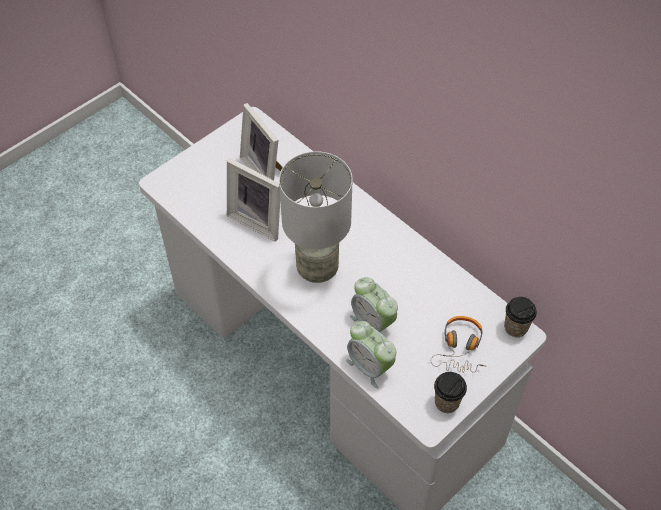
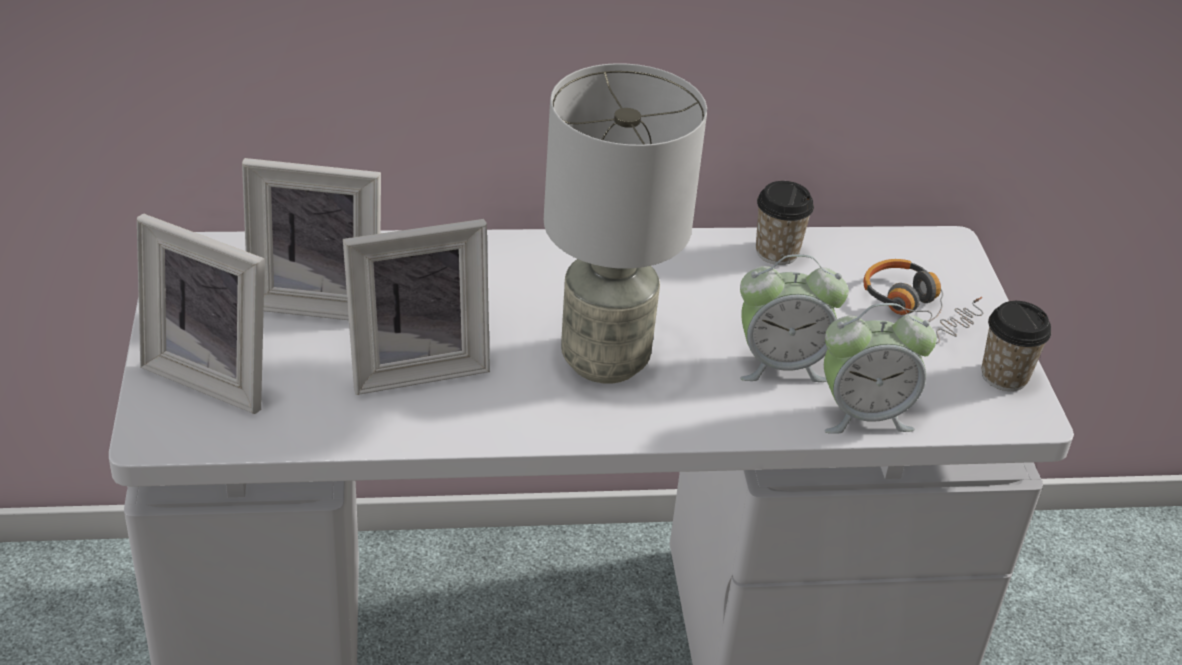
camera: 55 degrees left, 15 degrees down
cup [504,297,537,337] -> cup moved to [756,181,814,265]
none -> picture frame [137,213,265,414]

